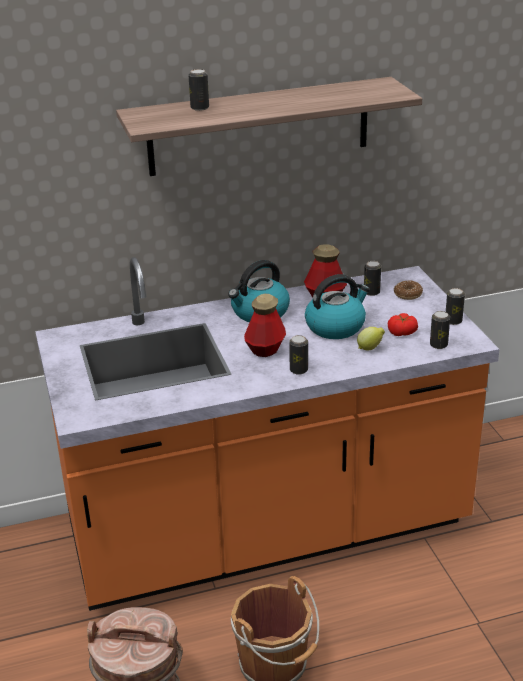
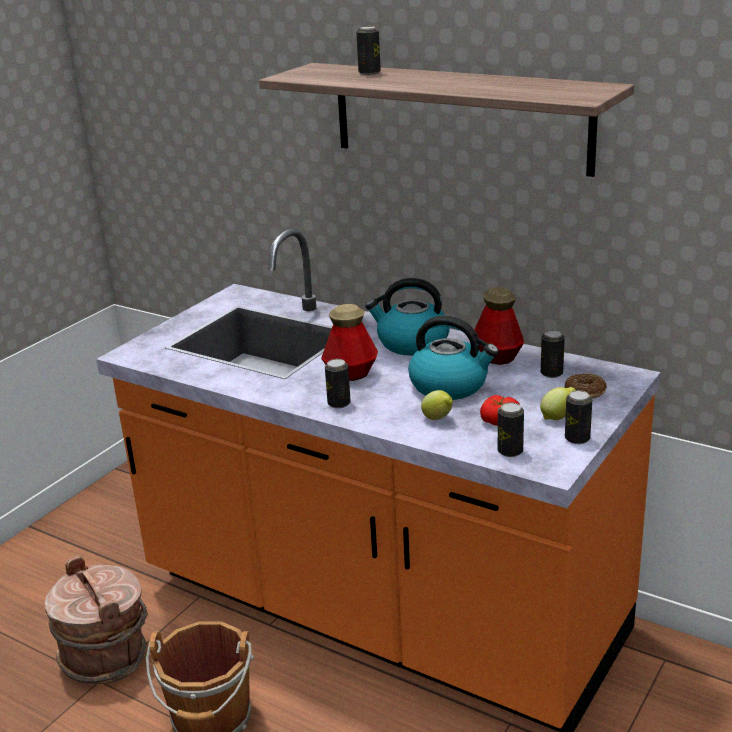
camera: 50 degrees right, 5 degrees down
none -> lemon [540,387,576,420]

